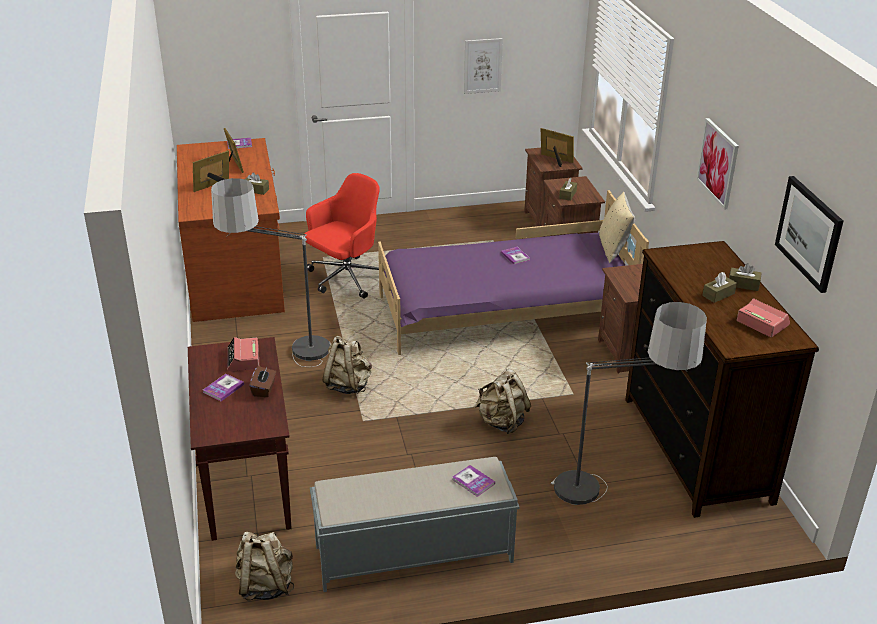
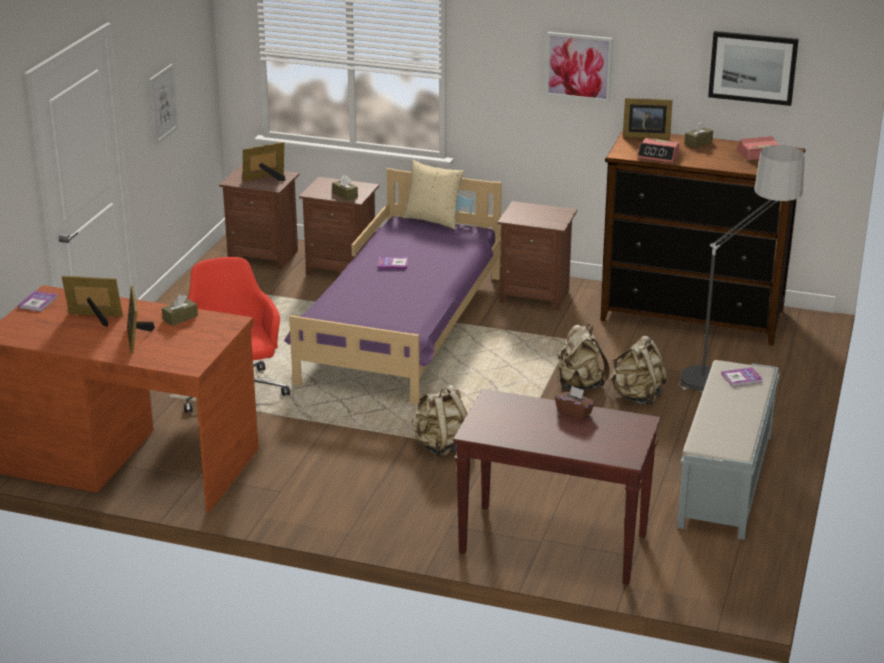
camera: 60 degrees left, 5 degrees down
book [203,374,244,401] -> none
floor lamp [211,178,331,367] -> none
alarm clock [227,337,259,371] -> alarm clock moved to [637,138,679,163]
beige backpack [235,532,294,601] -> beige backpack moved to [609,336,668,406]
brown tissue box [702,272,737,303] -> none
none -> picture frame [623,98,673,139]

